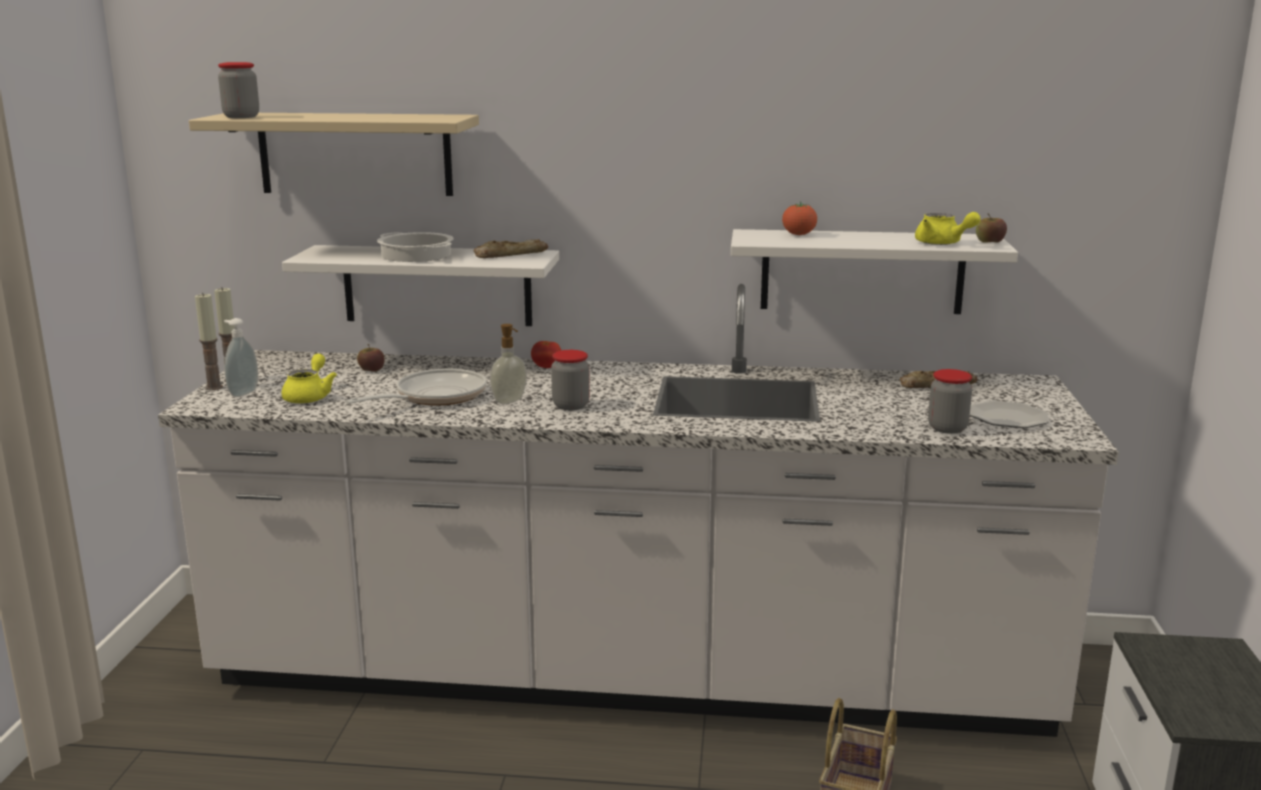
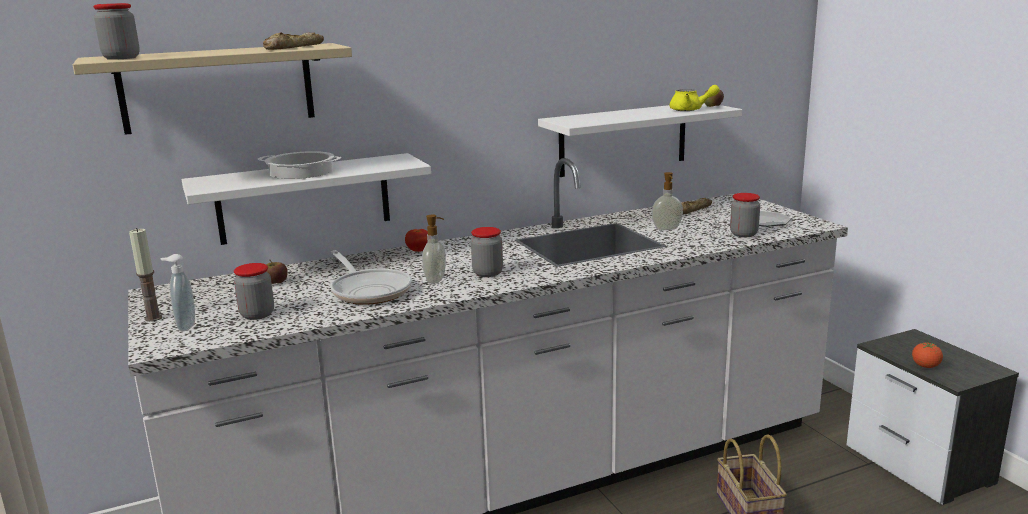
camera: 30 degrees left, 0 degrees up
candle [195,293,223,390] -> none
yellow teapot [282,354,337,404] -> jar [234,263,274,320]
frying pan [345,369,487,406] -> frying pan turned 135 degrees clockwise [331,250,412,305]
bread [473,239,548,258] -> bread moved to [263,32,324,50]
tomato [782,201,817,235] -> tomato moved to [912,342,943,368]
none -> soap dispenser [652,172,683,230]

